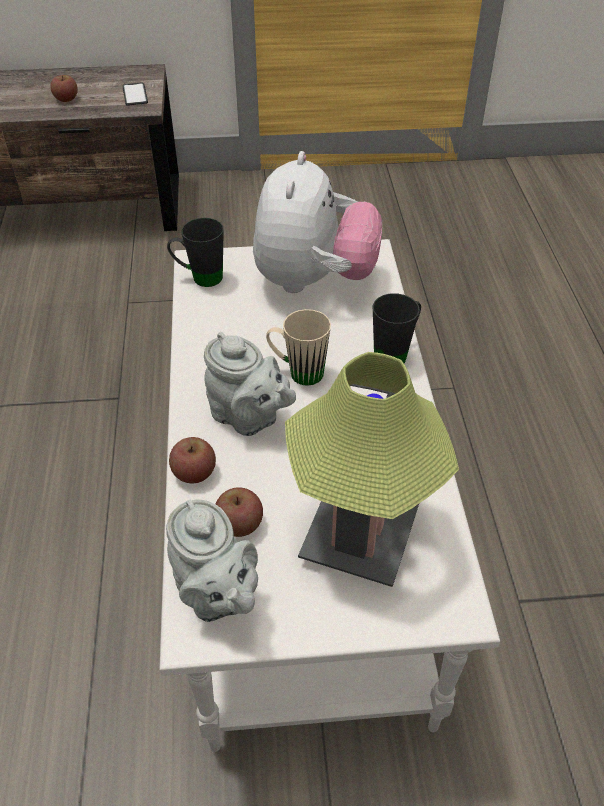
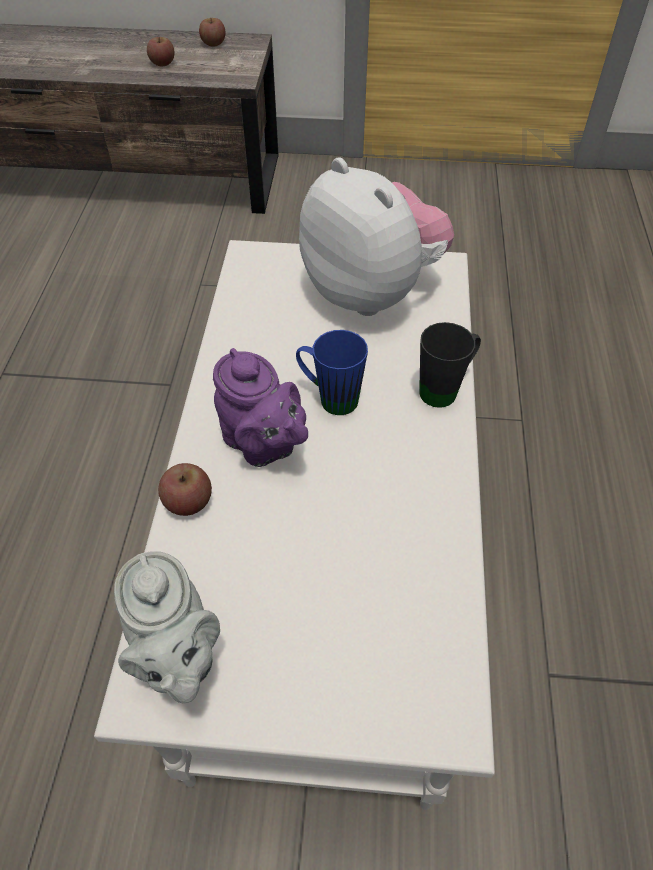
camera: 10 degrees right, 5 degrees up
phone [122,82,148,106] -> none
black mug [167,218,224,287] -> none
grey teapot [204,332,296,436] -> purple teapot [213,348,308,467]
apple [215,487,263,537] -> apple moved to [199,18,226,47]
plush toy [253,151,382,293] -> plush toy turned 60 degrees counterclockwise [299,157,454,316]
beige mug [266,309,331,386] -> blue mug [296,330,368,415]
table lamp [285,352,459,587] -> none

